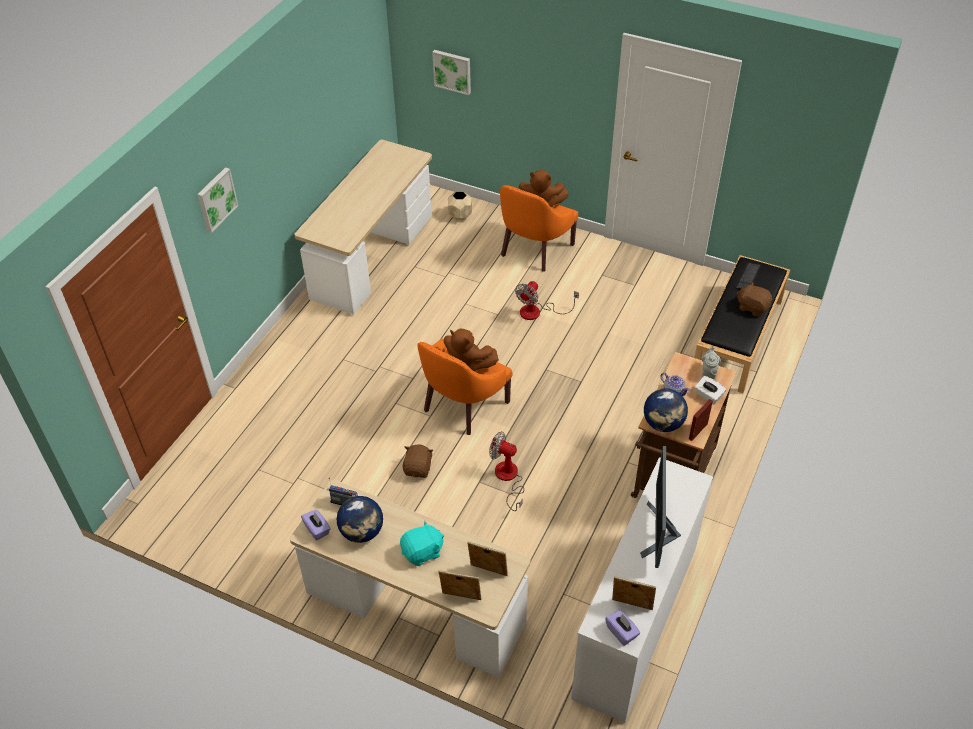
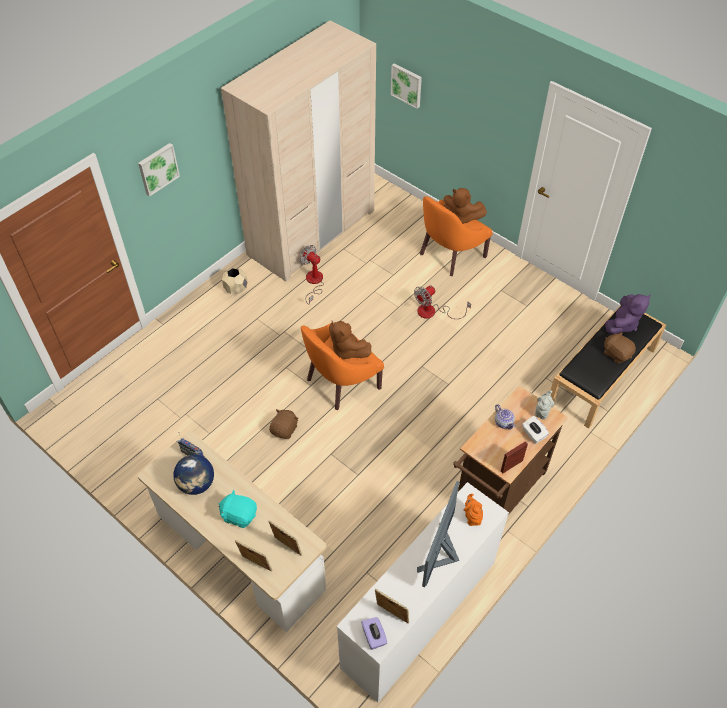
camera: 15 degrees right, 5 degrees up
desk [294,140,432,314] -> beige wardrobe [221,21,376,281]
purple tissue box [301,510,331,541] -> none
turquoise plush toy [400,521,444,566] -> turquoise plush toy turned 150 degrees counterclockwise [219,489,257,528]
beige planter [448,192,472,219] -> beige planter moved to [222,268,247,295]
fan [489,432,524,511] -> fan moved to [300,245,324,305]
globe [644,388,688,432] -> none
keyboard [734,263,761,289] -> purple plush toy [605,294,650,334]
none -> orange teapot [464,494,483,526]

